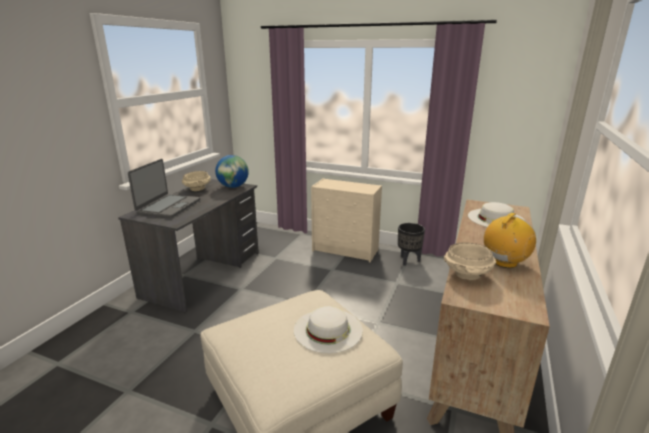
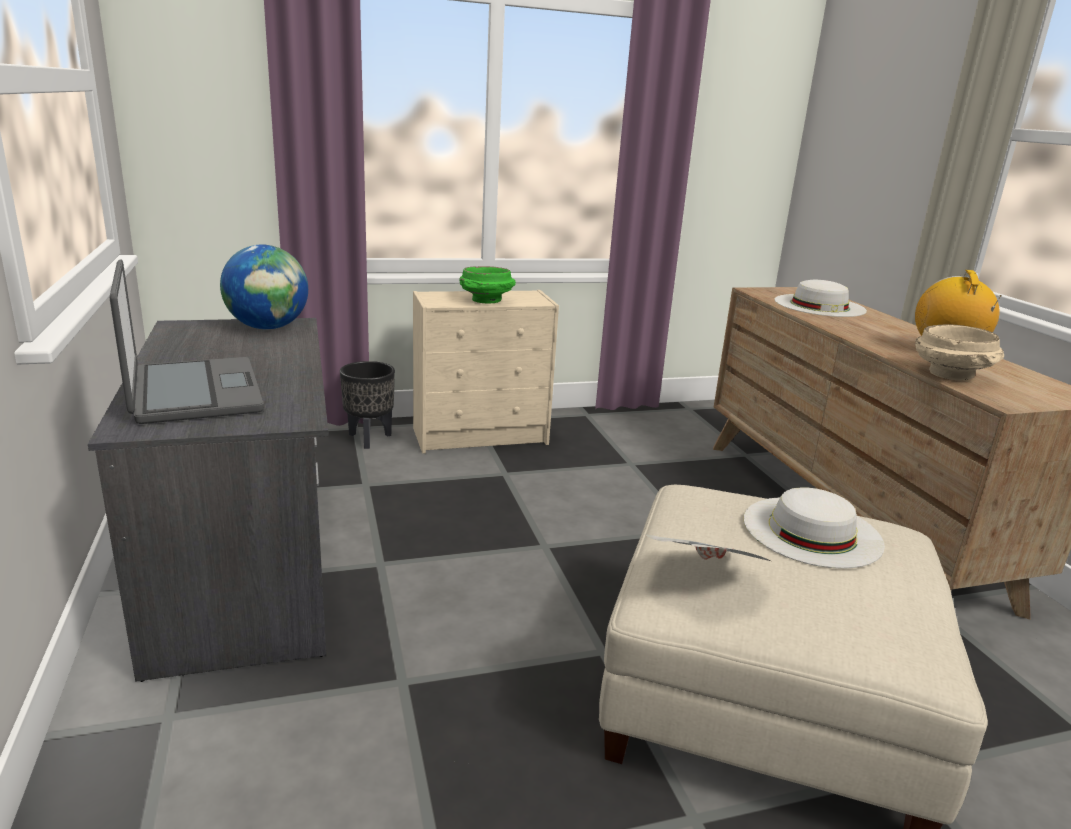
camera: 40 degrees left, 0 degrees up
beige bowl [182,171,211,191] -> none
black planter [398,223,425,266] -> black planter moved to [340,361,395,449]
none -> green bowl [460,266,516,303]
none -> newspaper [644,534,771,561]

